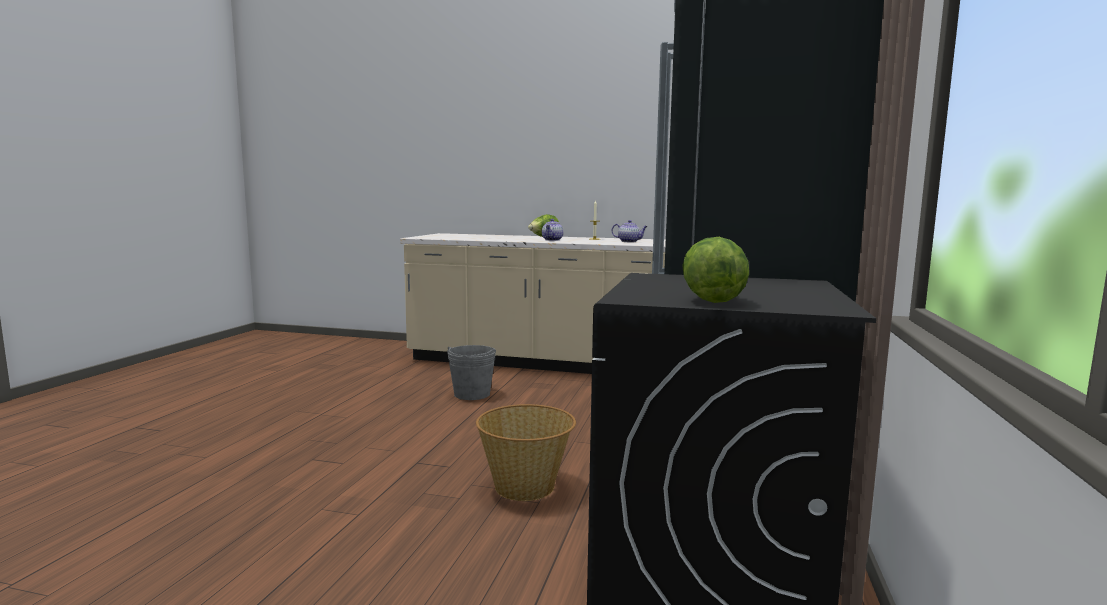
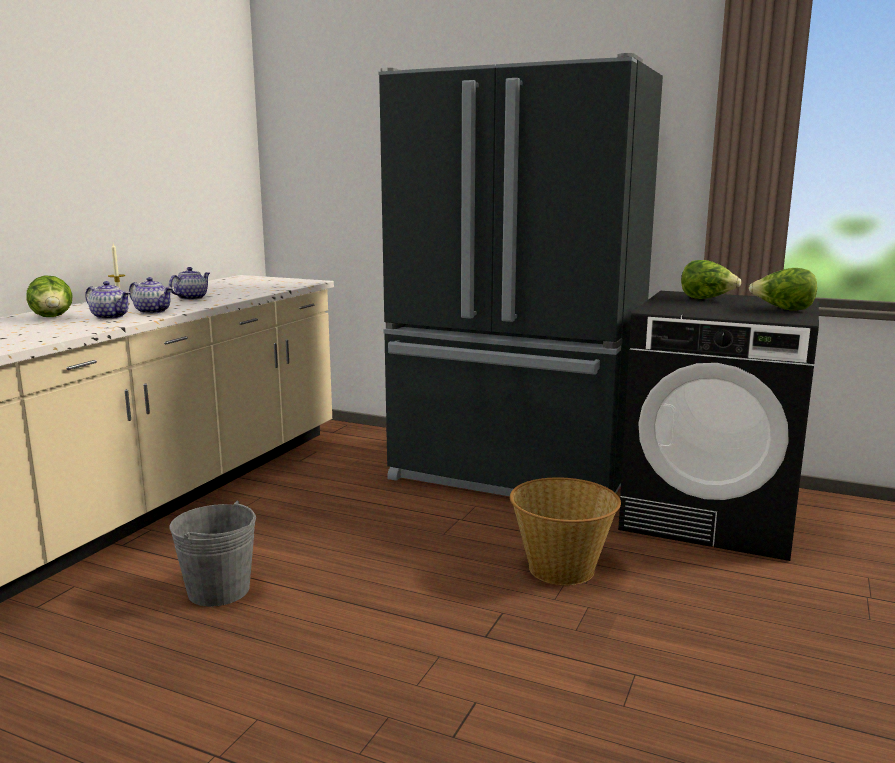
camera: 80 degrees left, 5 degrees up
none -> teapot [129,277,173,314]
none -> lettuce [681,260,741,299]

